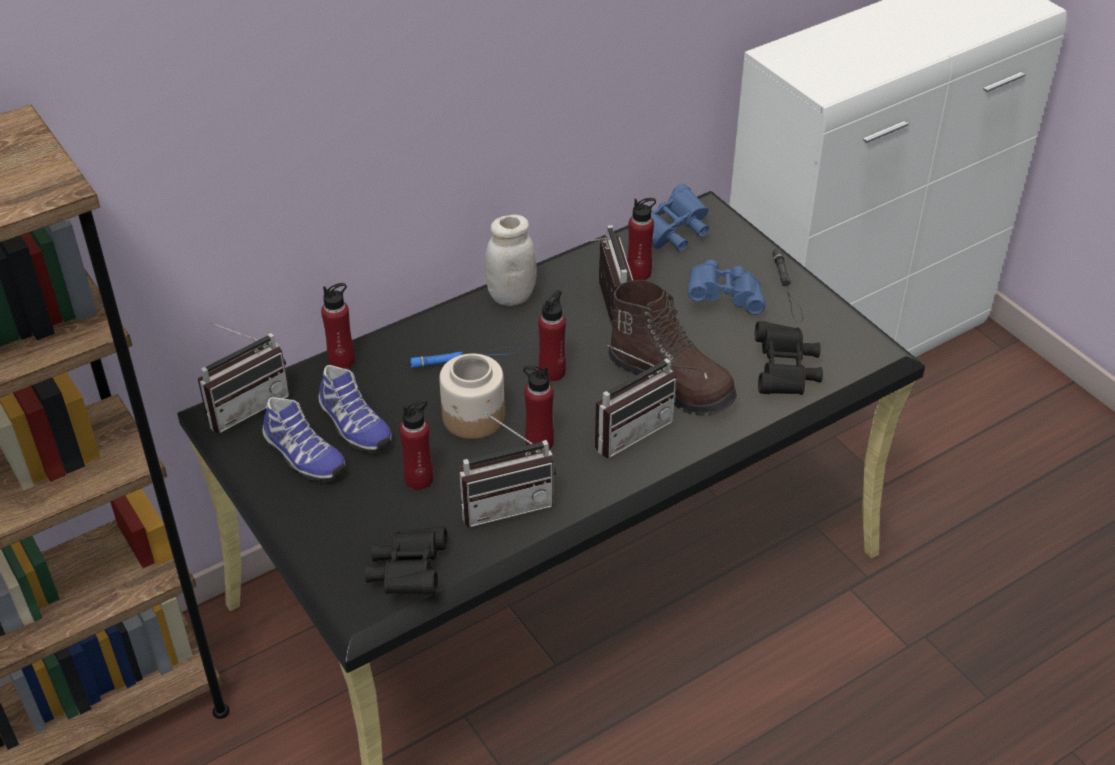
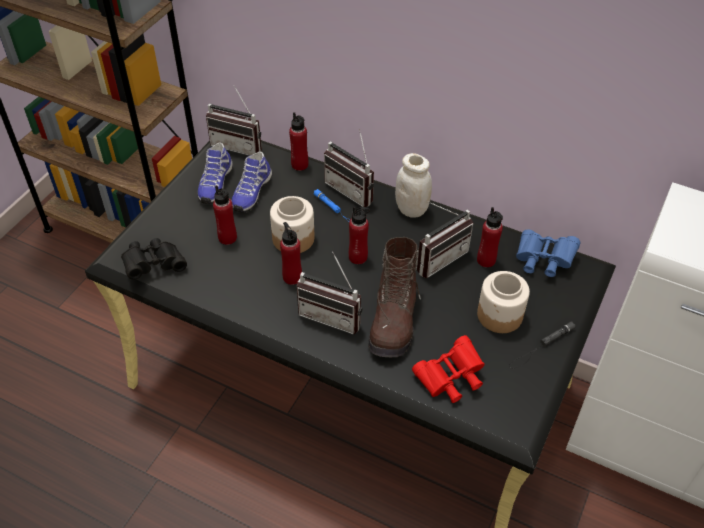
camera: 60 degrees right, 5 degrees up
radio [459,412,556,527] -> radio moved to [324,129,374,207]
blue binoculars [687,260,765,315] -> jar [477,271,530,333]
black binoculars [755,321,823,395] -> red binoculars [412,335,485,403]

